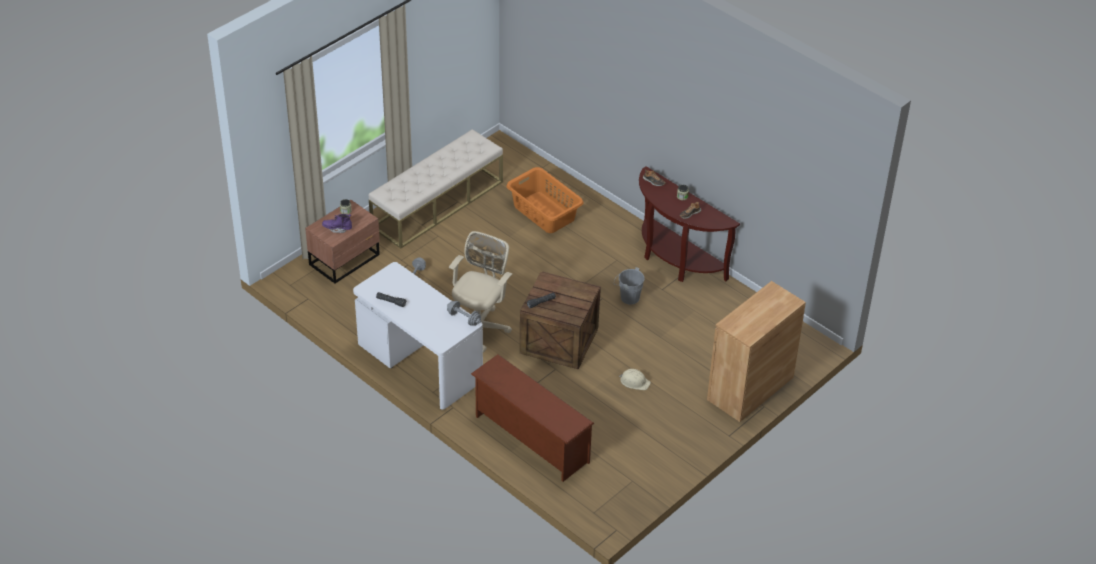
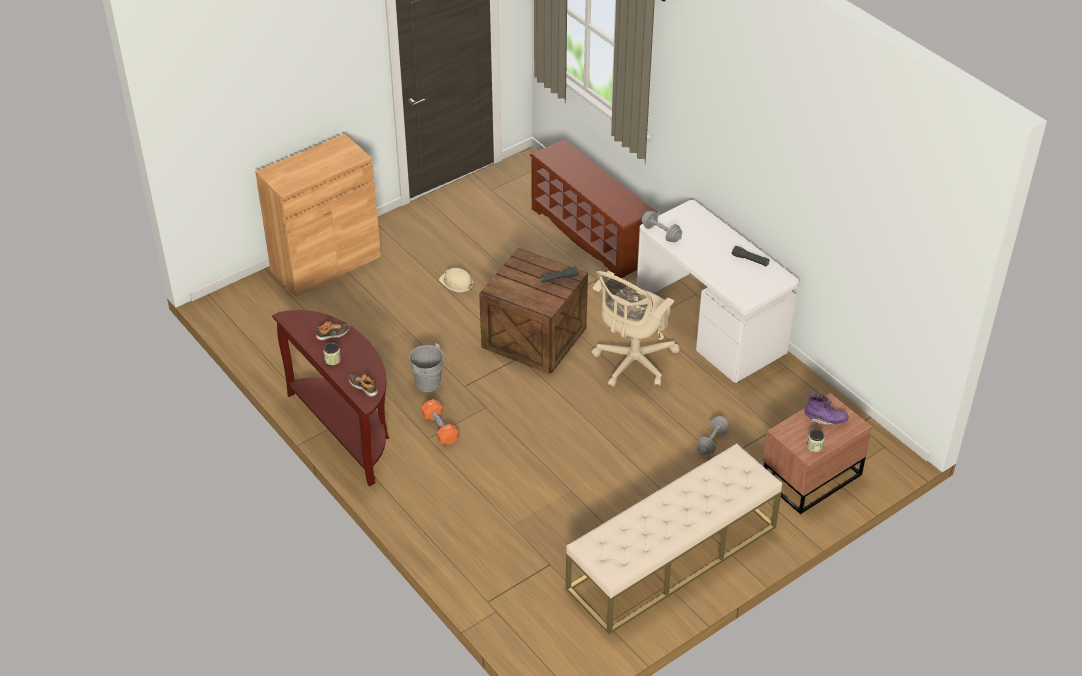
camera: 170 degrees left, 0 degrees up
orange laundry basket [506,167,583,233] -> none
none -> orange dumbbell [421,399,459,445]

